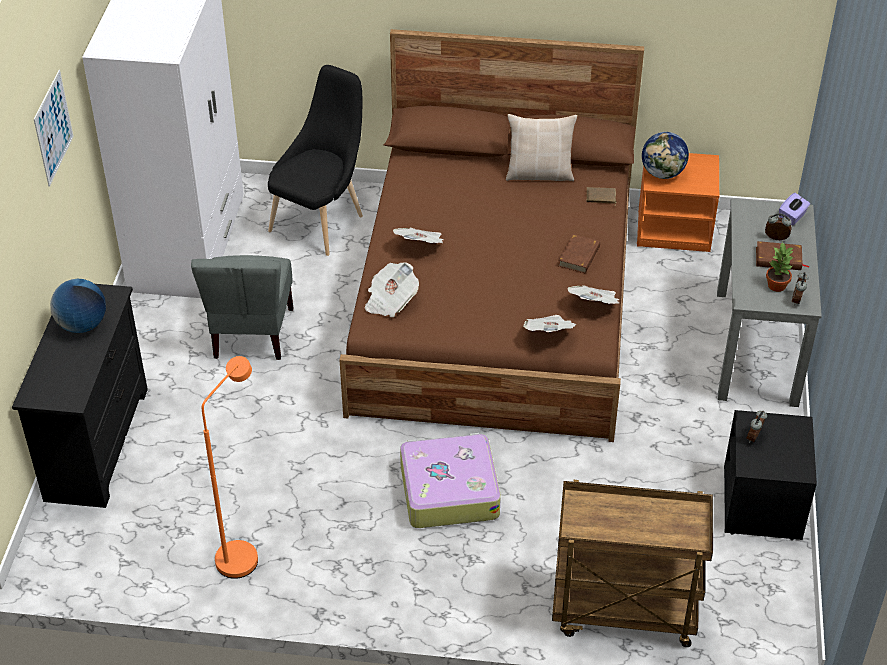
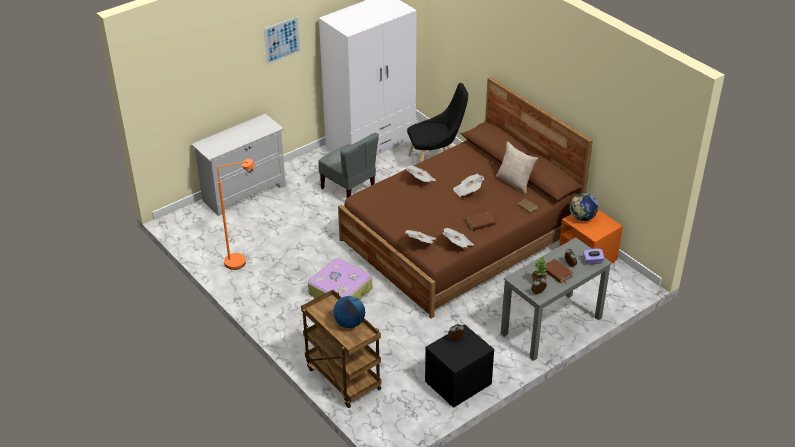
camera: 45 degrees right, 5 degrees down
black dresser [12,284,148,508] -> white dresser [191,114,286,216]
globe [50,279,106,333] -> globe moved to [333,296,365,328]
grey chair [191,255,293,360] -> grey chair turned 90 degrees counterclockwise [318,133,379,198]
newspaper [365,263,419,317] -> newspaper moved to [453,174,484,197]

